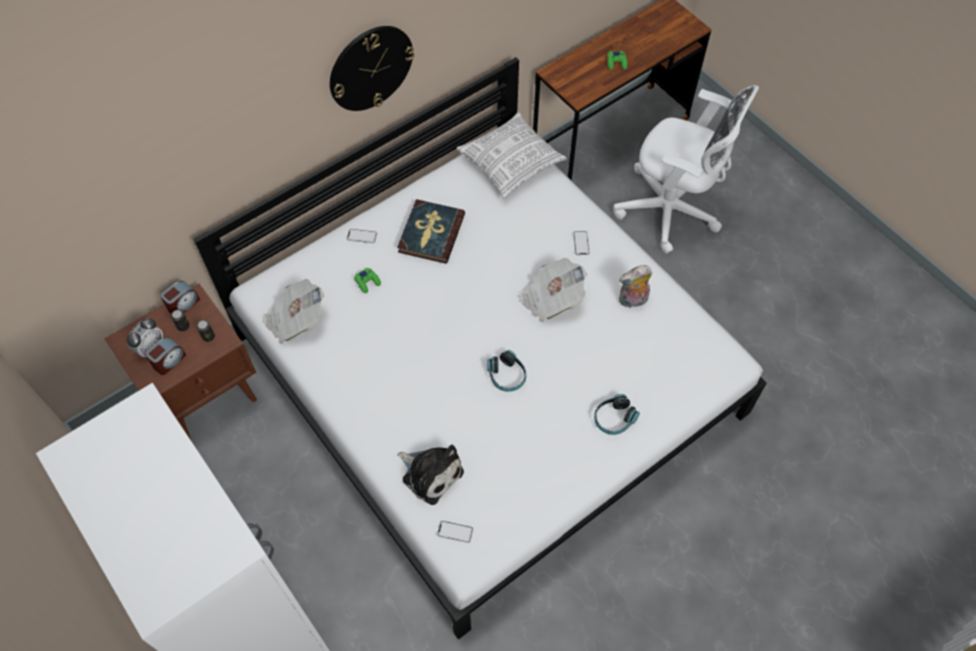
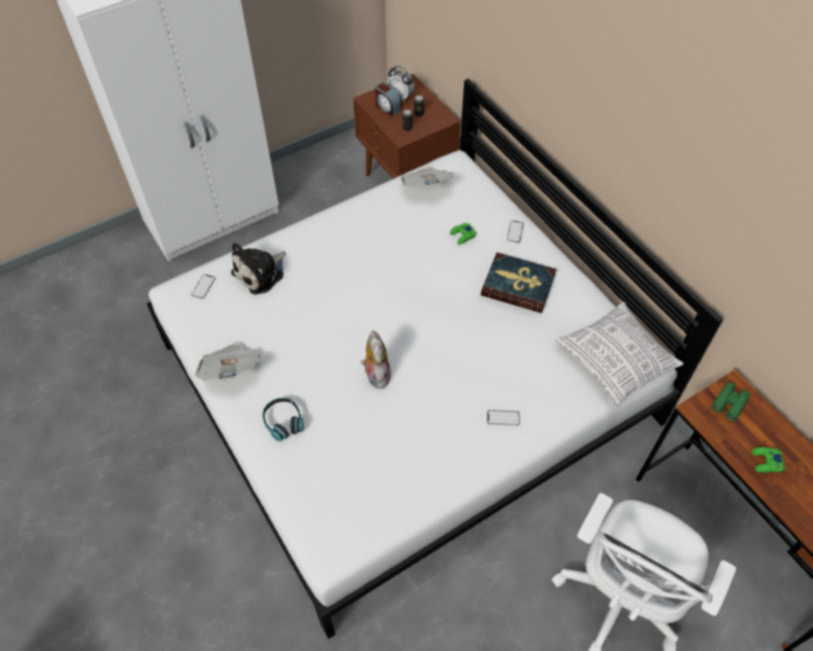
camera: 95 degrees right, 5 degrees down
alarm clock [161,281,200,314] -> none
wall clock [330,26,414,111] -> none
headphones [487,350,526,392] -> none
newspaper [519,258,587,322] -> newspaper moved to [195,342,260,381]
plush toy [619,265,652,308] -> plush toy moved to [361,330,391,389]
none -> green binoculars [712,382,750,421]

